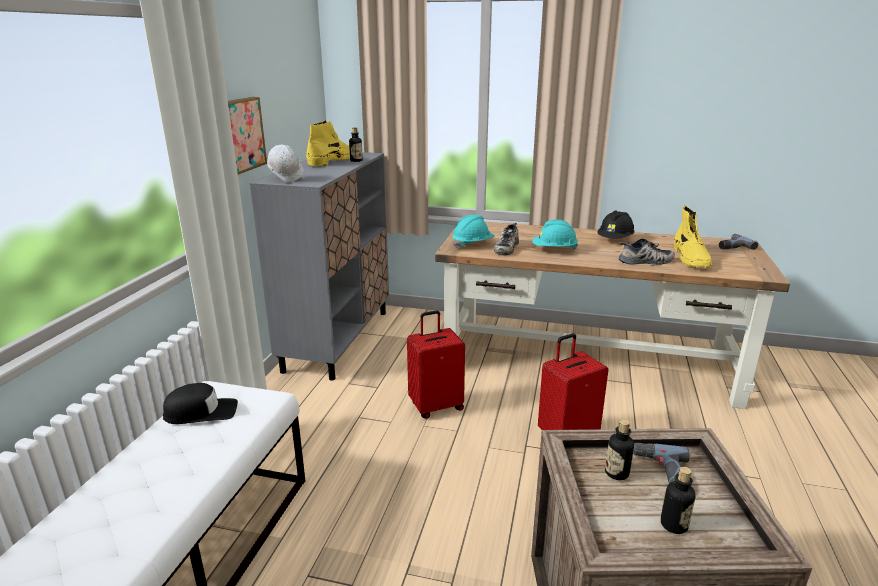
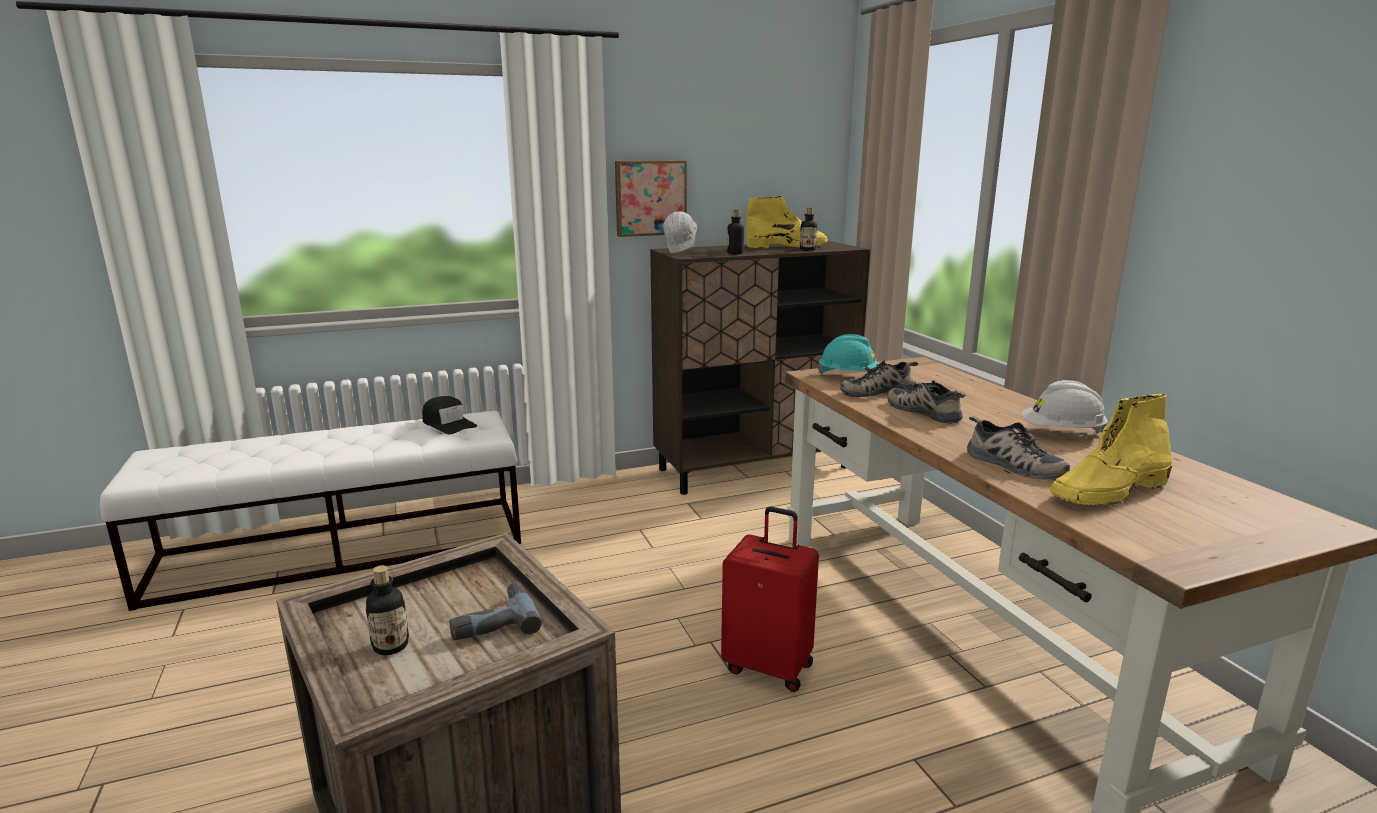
camera: 55 degrees right, 5 degrees down
grey cabinet [250,152,389,381] -> brown cabinet [650,241,871,495]
red suitcase [407,310,465,419] -> none
turquoise hard hat [532,219,578,249] -> shoe [887,381,966,424]
black hard hat [597,211,634,239] -> white hard hat [1021,380,1108,434]
bottle [605,419,634,480] -> bottle moved to [727,210,744,254]
power drill [719,234,758,250] -> none

